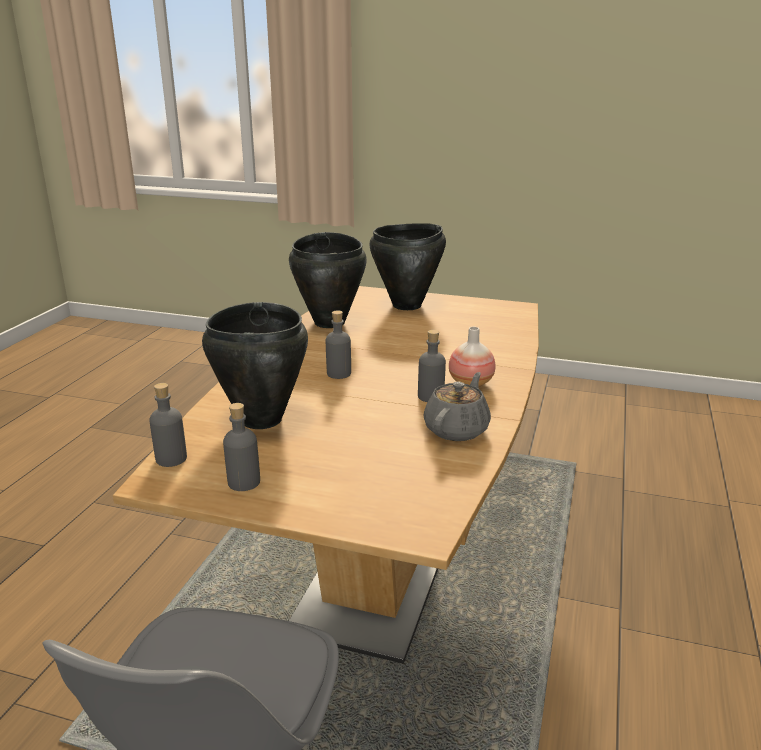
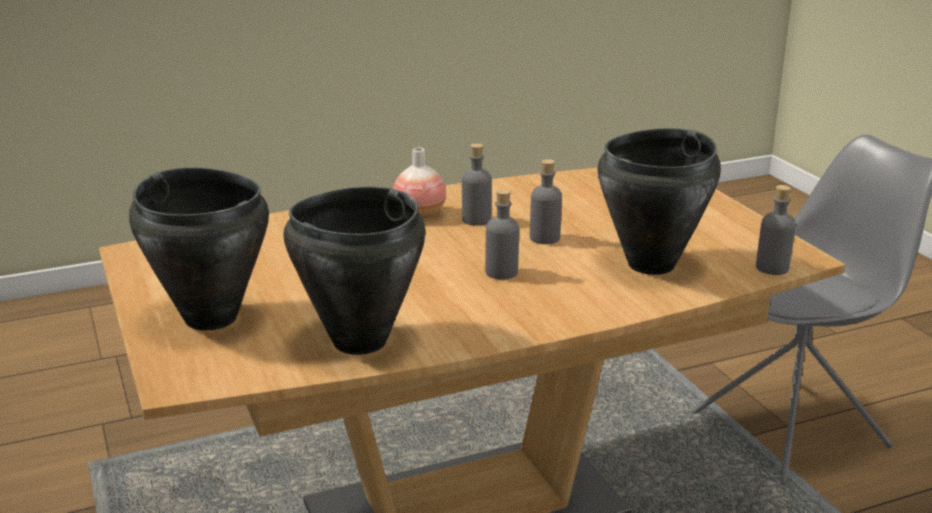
camera: 130 degrees left, 0 degrees up
grey bottle [223,403,260,491] -> grey bottle moved to [530,159,562,244]
grey teapot [423,372,491,441] -> none

